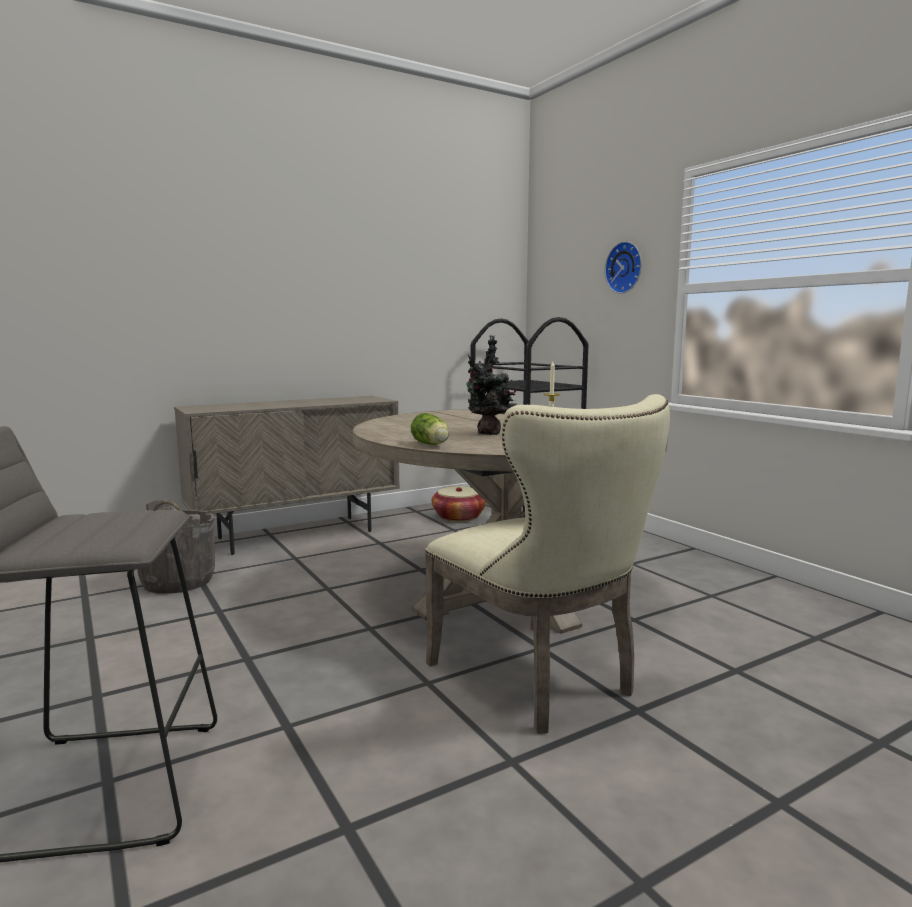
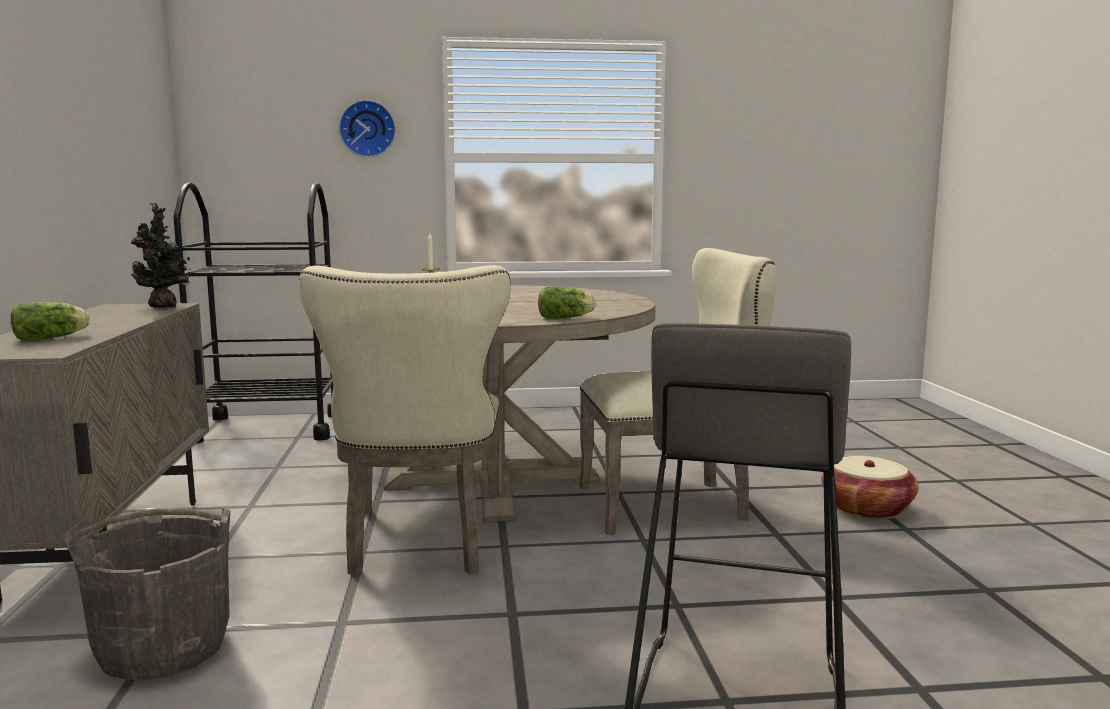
camera: 65 degrees left, 0 degrees up
basket [432,486,486,522] -> basket moved to [821,456,918,519]
potted plant [466,335,517,435] -> potted plant moved to [131,203,191,308]
none -> lettuce [11,302,90,341]
none -> beige chair [299,265,511,576]

